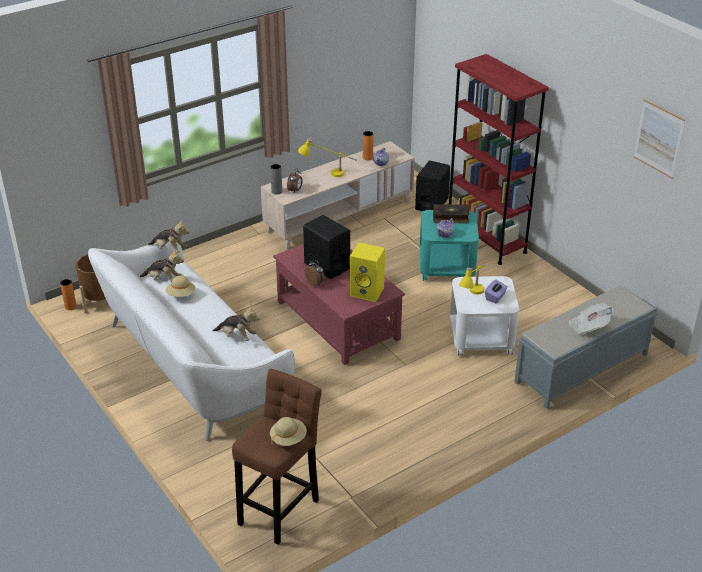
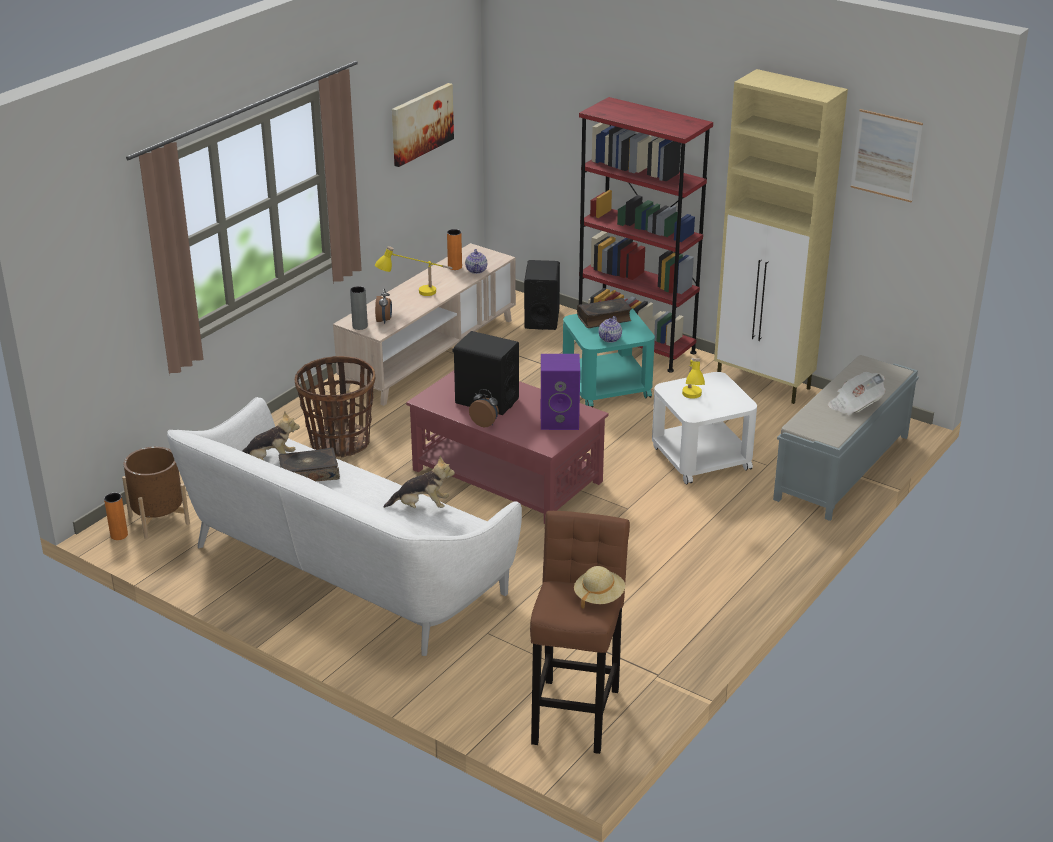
camera: 20 degrees left, 5 degrees down
plush toy [148,220,190,253] -> none
beige hat [166,275,195,297] -> book [279,447,340,481]
yellow speaker [350,242,385,302] -> purple speaker [541,354,580,430]
purple tissue box [485,280,508,303] -> none
none -> basket [295,356,376,457]
none -> picture [392,83,454,167]
none -> beige cabinet [714,69,848,404]

